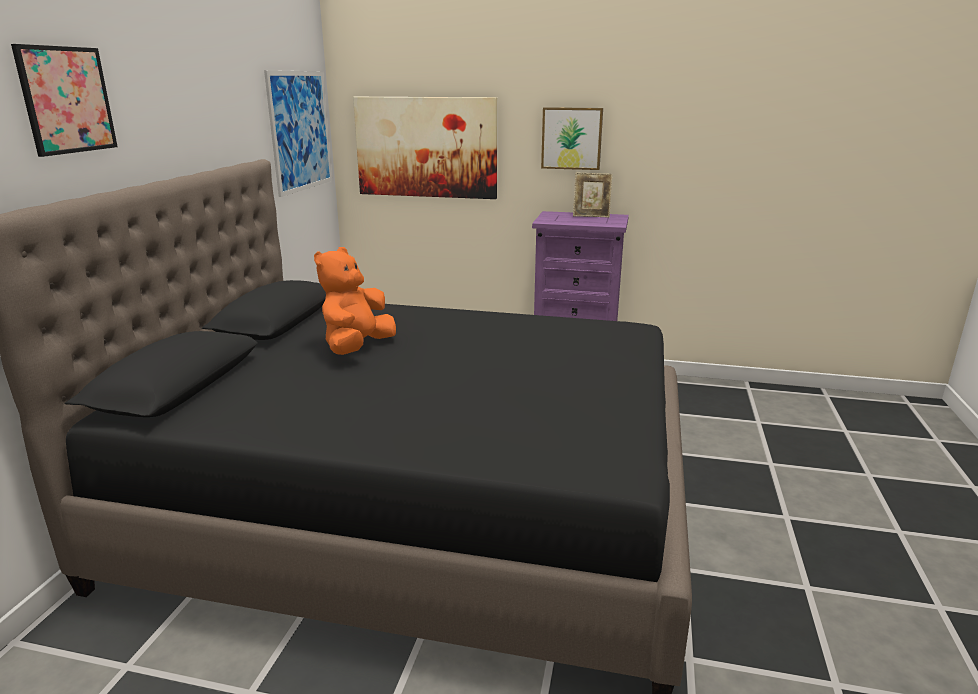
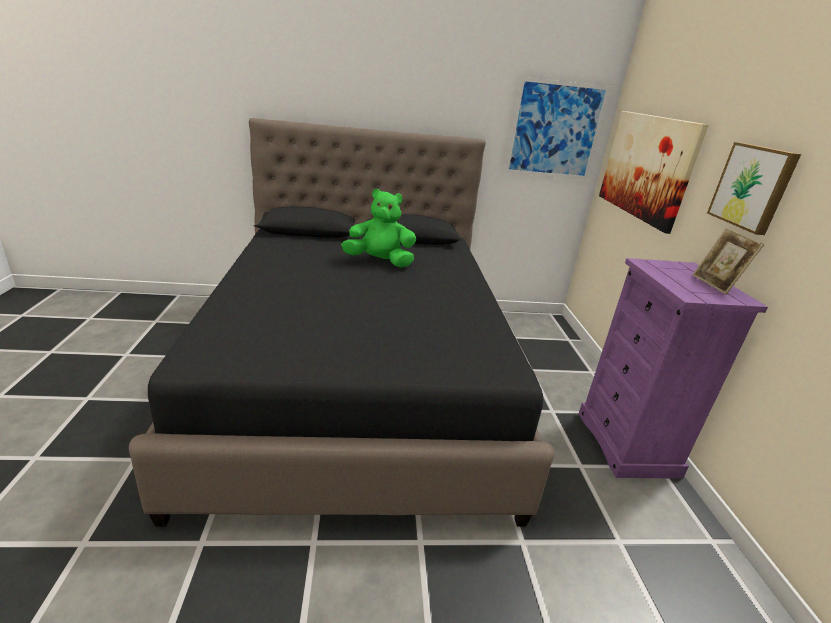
camera: 70 degrees right, 5 degrees up
picture [11,44,118,157] -> none
orange plush toy [314,247,396,355] -> green plush toy [341,189,416,268]

